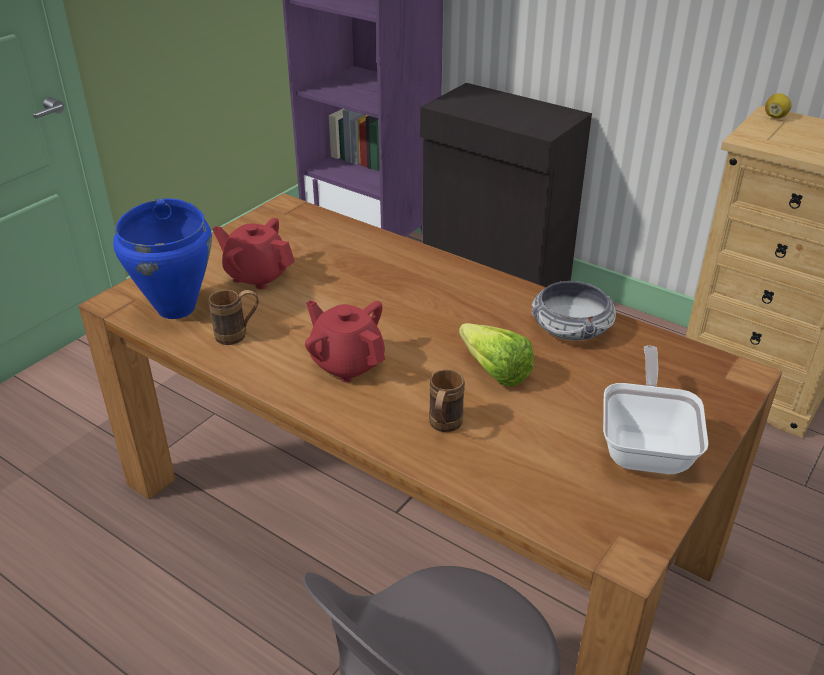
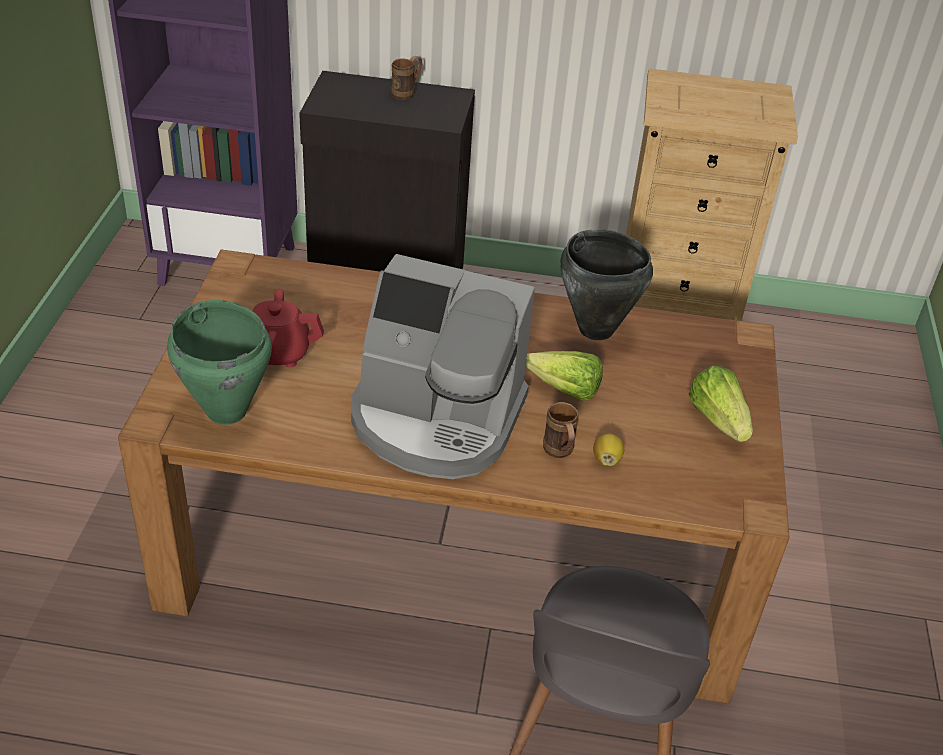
camera: 30 degrees left, 5 degrees up
blue cooking pot [113,198,212,319] -> green cooking pot [167,300,272,425]
brown mug [209,290,258,345] -> brown mug moved to [391,56,423,100]
red teapot [305,300,385,383] -> coffee machine [351,254,535,479]
bowl [532,281,616,341] -> black cooking pot [560,229,653,340]
frying pan [603,345,708,474] -> lettuce [689,366,753,442]
lemon [765,93,792,119] -> lemon moved to [593,434,624,466]

